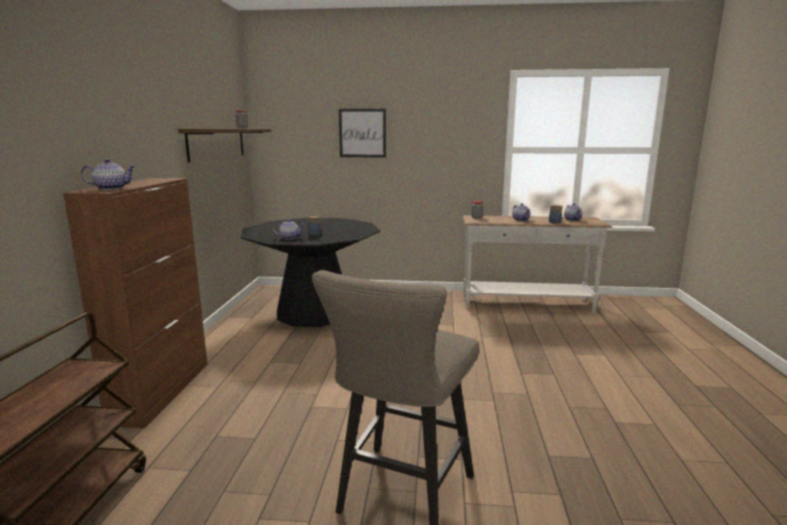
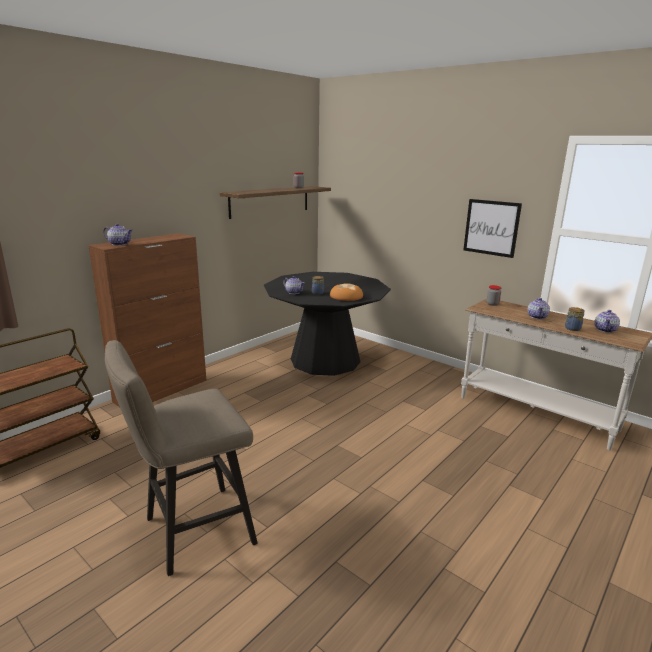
camera: 35 degrees right, 5 degrees up
picture [339,109,386,158] -> picture moved to [463,199,522,258]
none -> bread [330,283,363,301]

